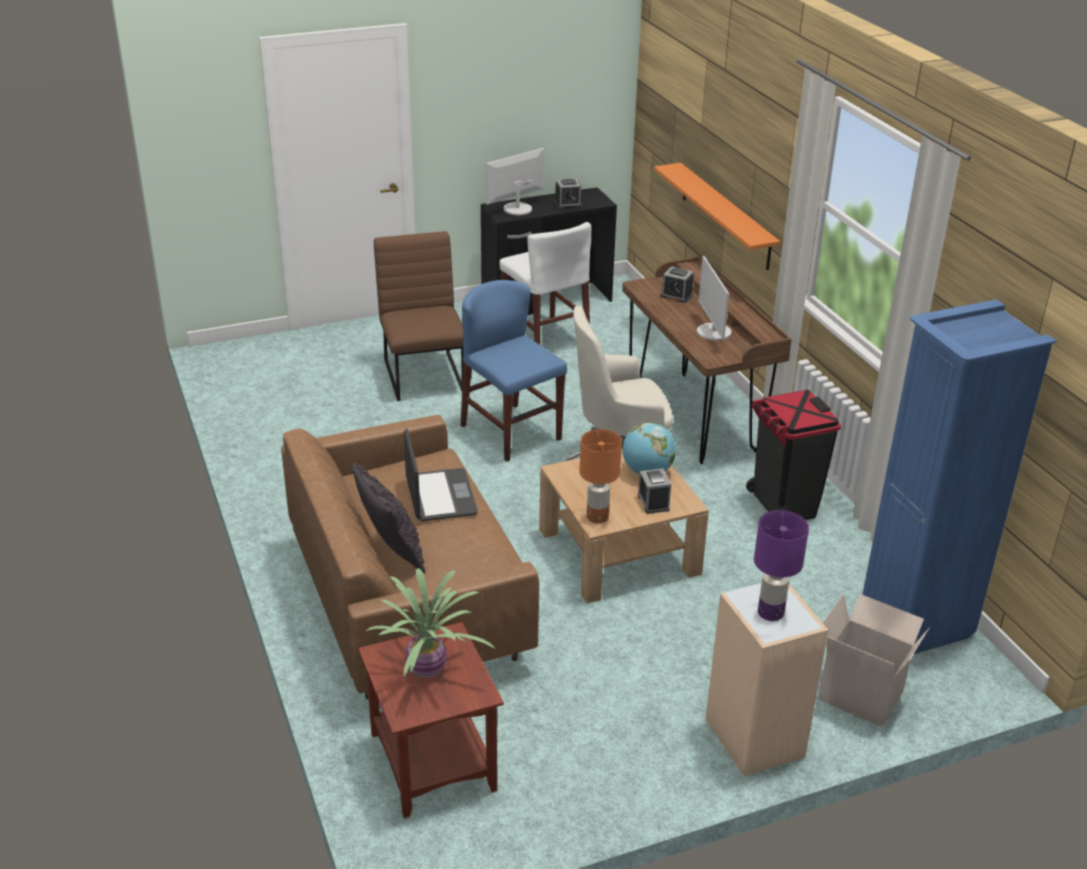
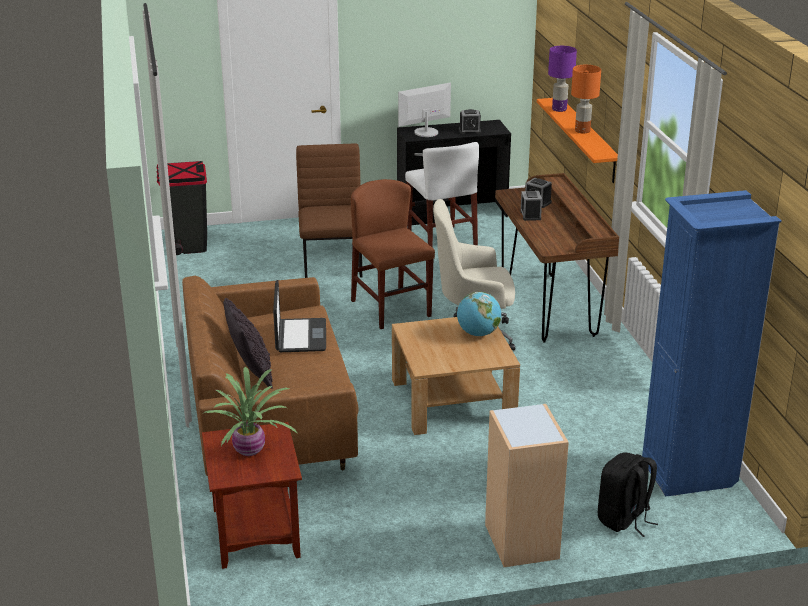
camera: 10 degrees right, 5 degrees down
blue chair [461,280,567,462] -> brown chair [351,179,435,329]
orange table lamp [579,429,622,523] -> orange table lamp moved to [571,65,601,133]
alarm clock [638,469,671,514] -> alarm clock moved to [520,191,542,221]
monitor [697,256,731,340] -> none
black trash can [746,390,841,520] -> black trash can moved to [156,161,207,255]
purple table lamp [754,510,809,621] -> purple table lamp moved to [548,46,577,112]
cardboard box [819,594,929,727] -> black backpack [598,452,658,537]

